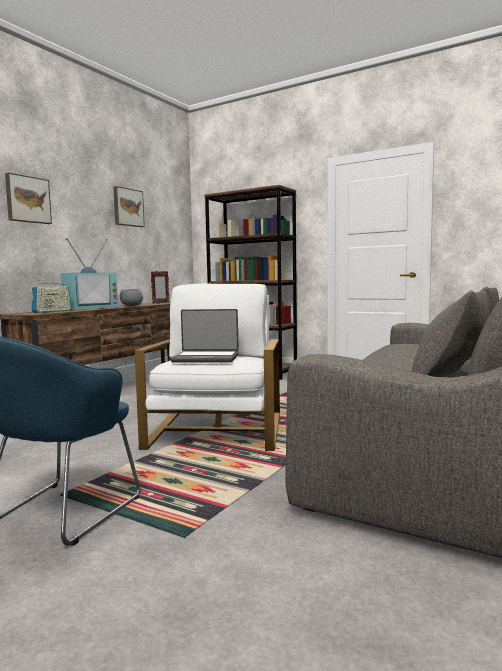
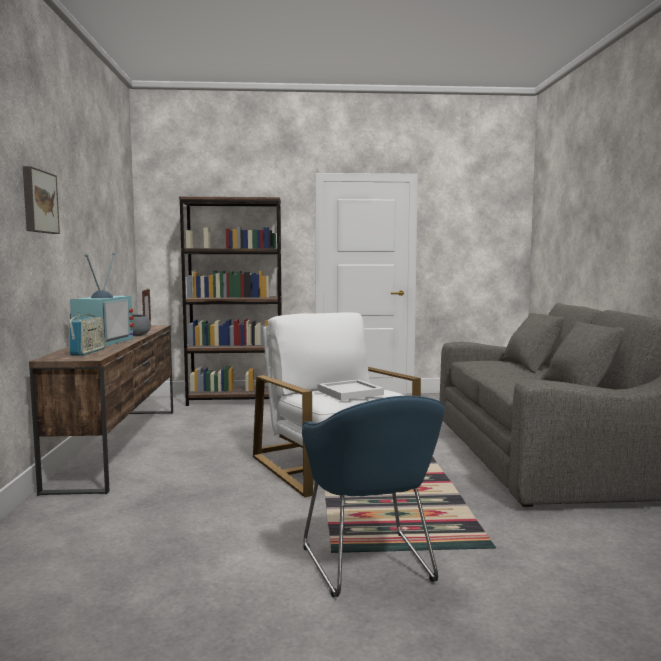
camera: 35 degrees left, 0 degrees up
picture [113,186,145,227] -> none
laptop [171,309,239,363] -> white tray [318,379,384,401]

